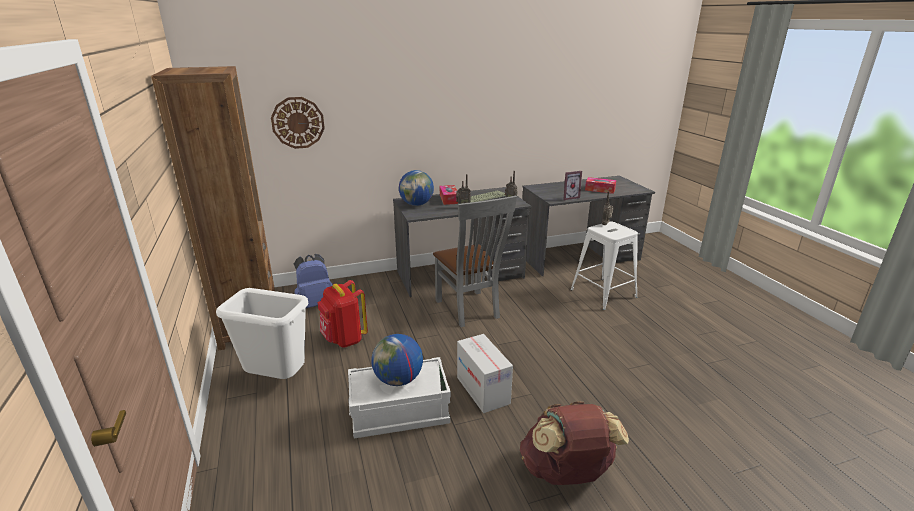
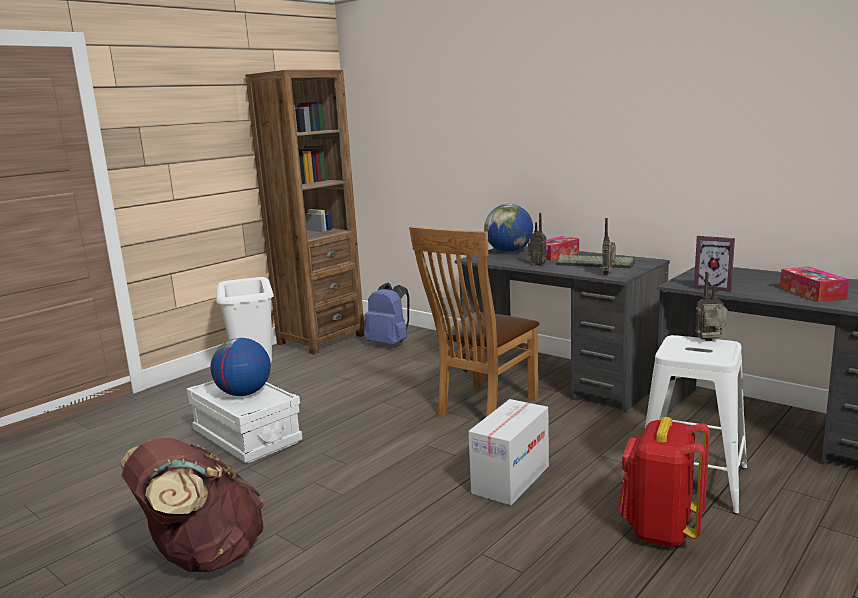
camera: 60 degrees right, 10 degrees down
wall clock [271,97,325,149] -> none
red backpack [318,280,368,348] -> red backpack moved to [618,417,710,547]
grey chair [433,196,517,327] -> brown chair [409,227,540,417]
cardboard box [457,334,513,413] -> cardboard box moved to [468,399,549,505]

